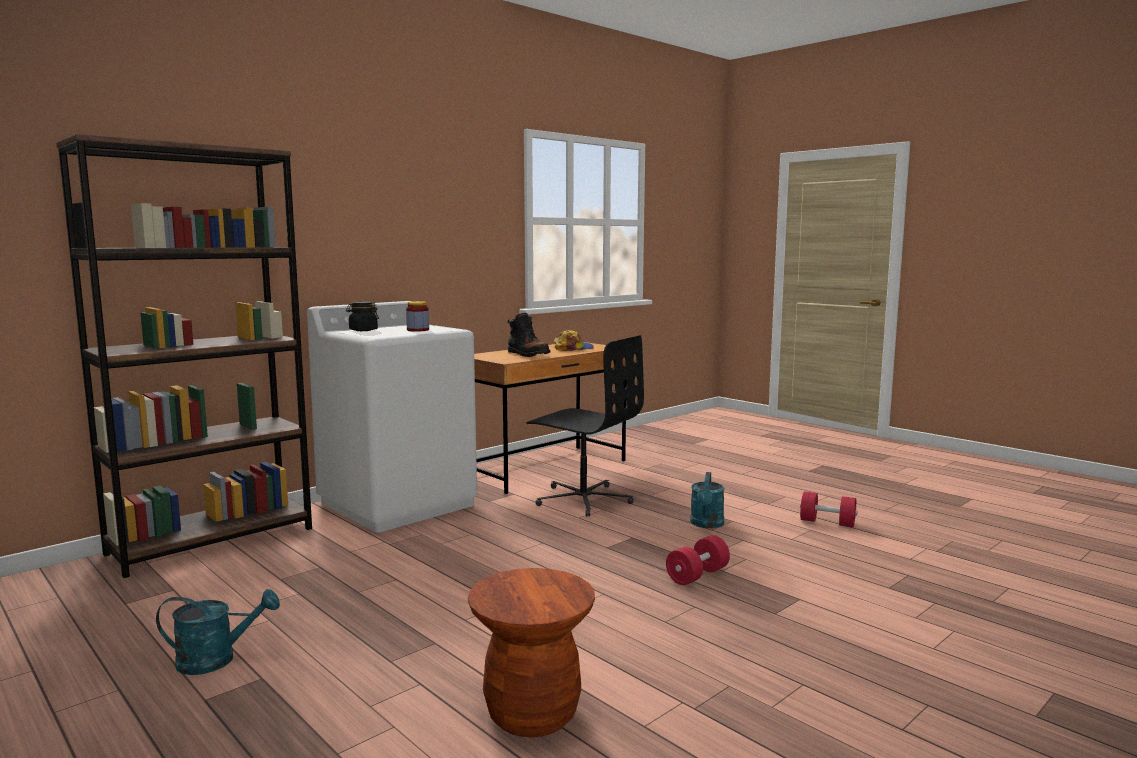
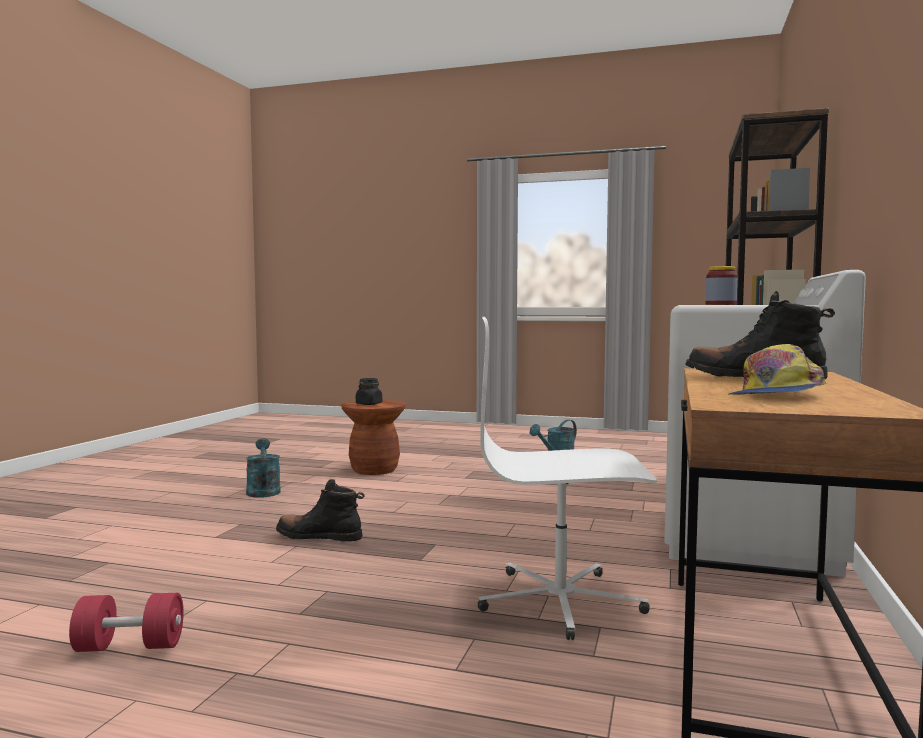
camera: 150 degrees right, 5 degrees down
black jar [346,301,379,331] -> black jar moved to [356,378,382,405]
black office chair [526,335,644,516] -> white office chair [478,317,657,640]
red dumbbell [666,535,730,585] -> black boot [276,479,365,542]
turquoise watering can [690,472,725,528] -> turquoise watering can moved to [246,438,281,498]

